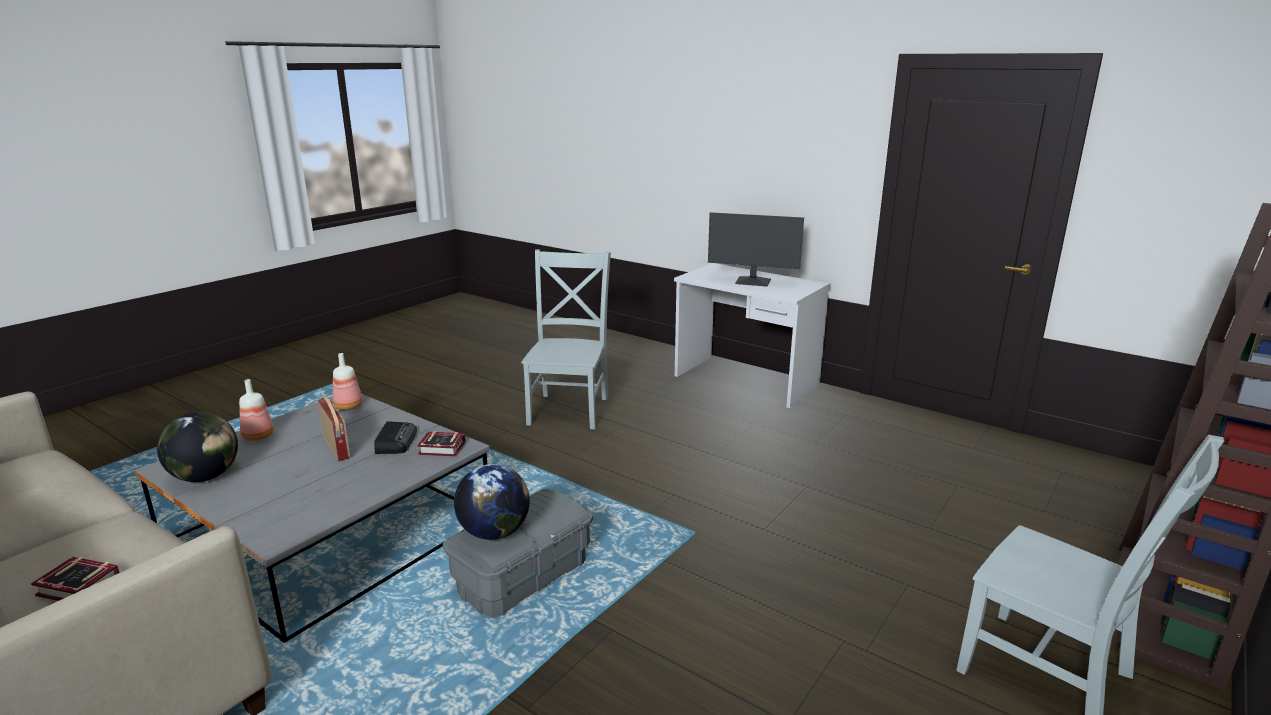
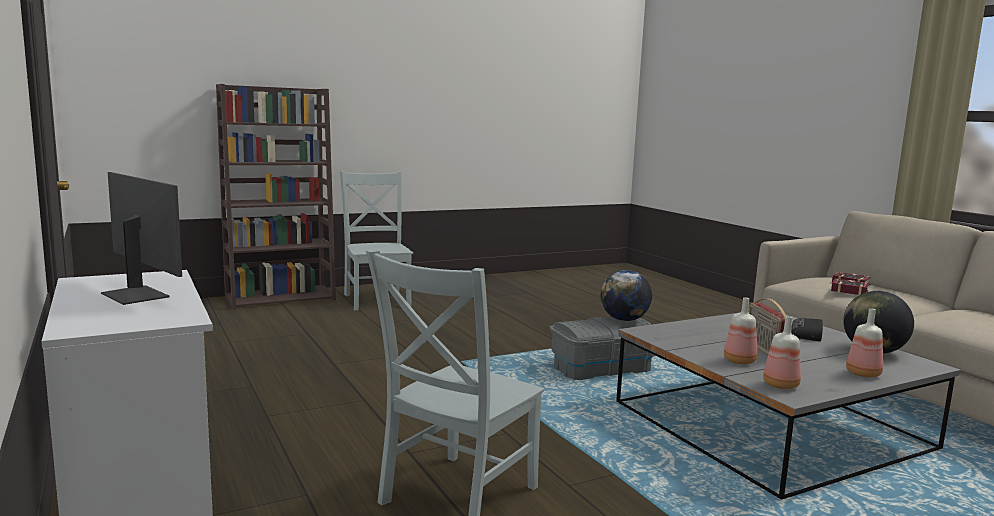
camera: 155 degrees left, 10 degrees down
radio [374,421,417,454] -> radio moved to [791,318,823,341]
book [417,431,466,457] -> book moved to [831,279,869,295]
none -> bottle [724,298,757,364]

